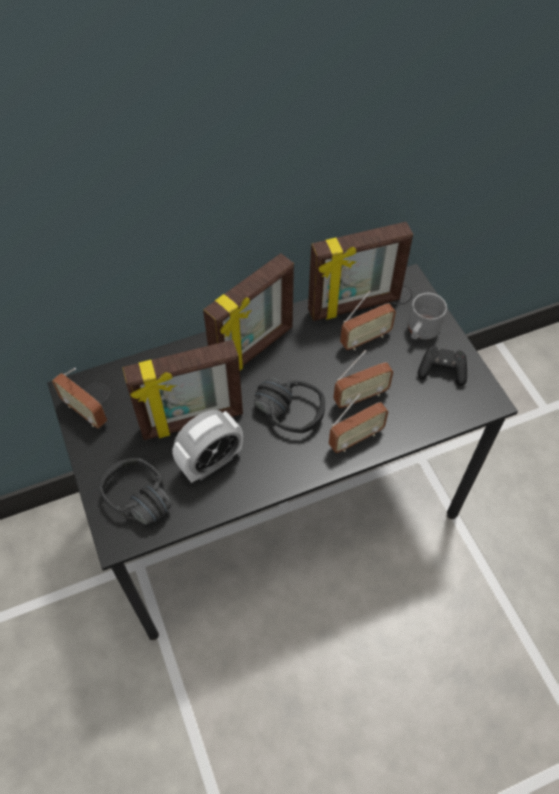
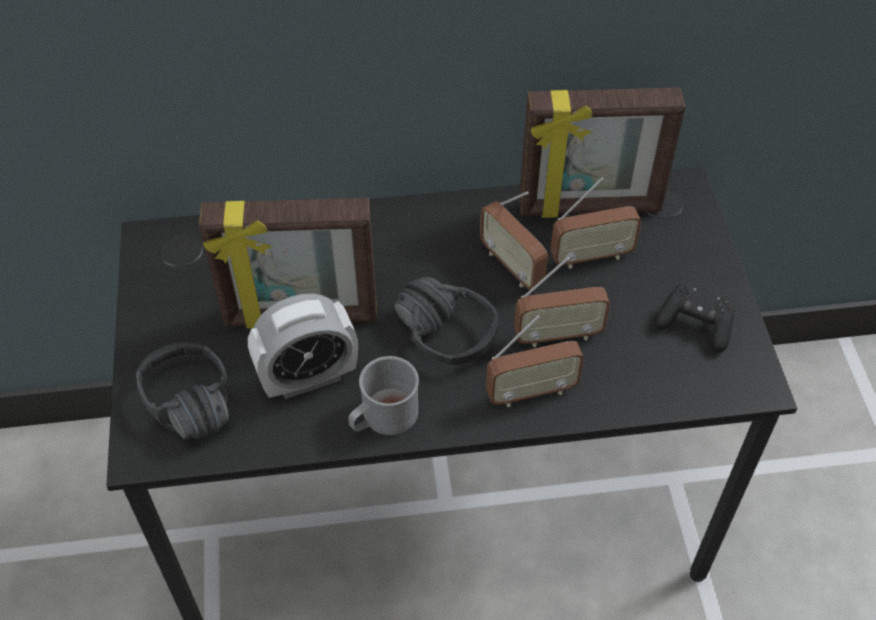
camera: 15 degrees right, 5 degrees down
radio [52,368,107,429] -> radio moved to [480,191,548,290]
picture frame [203,253,294,370] -> none
grey mug [408,293,447,340] -> grey mug moved to [348,356,419,435]

